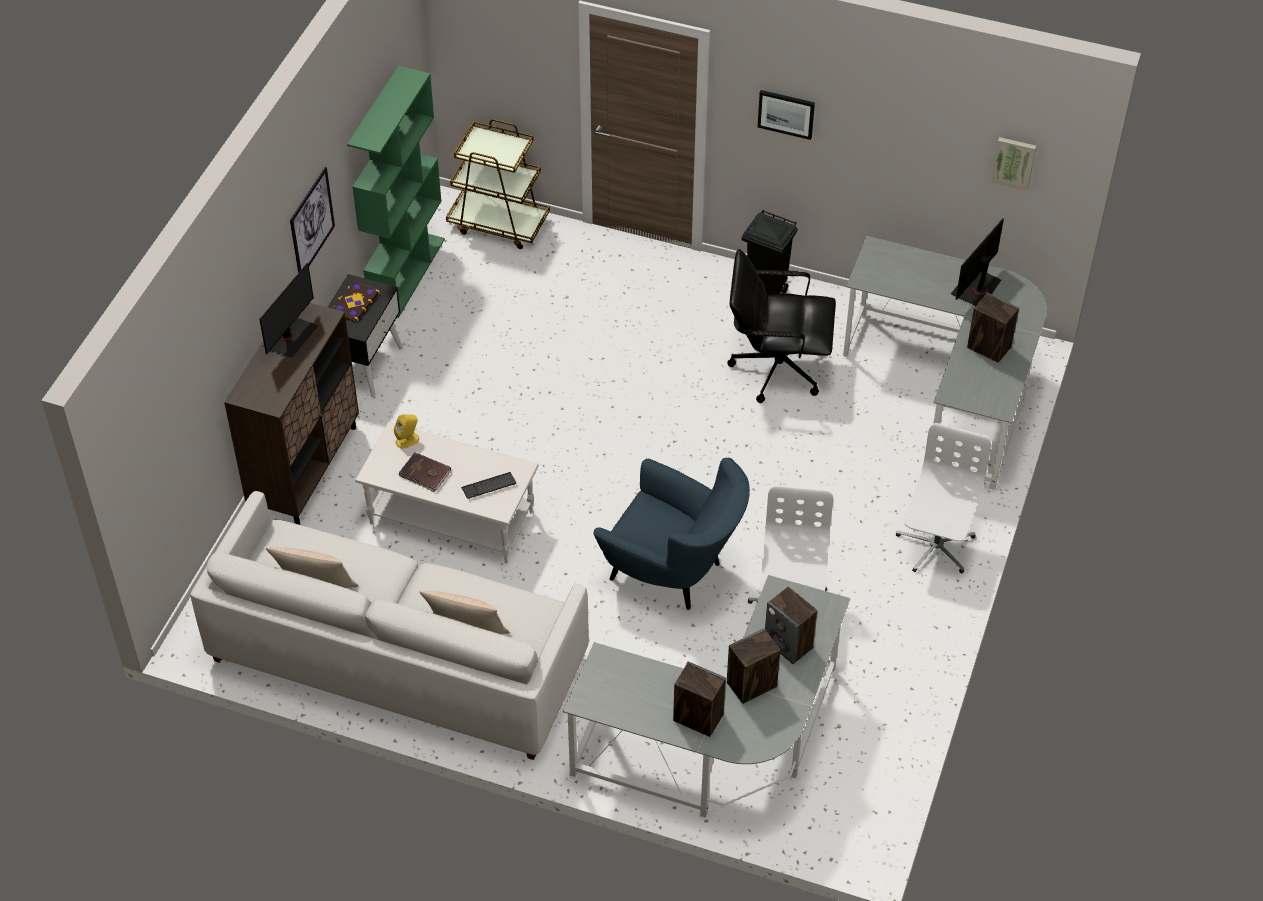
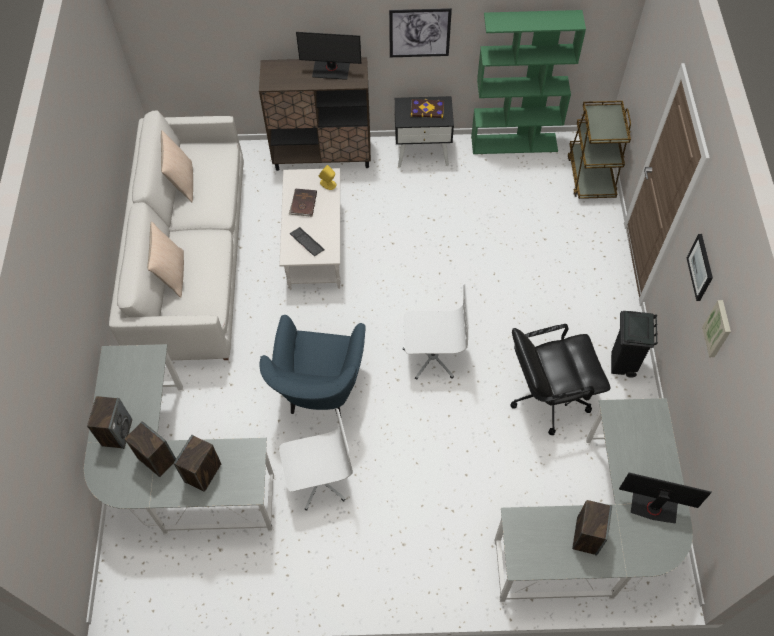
camera: 70 degrees right, 10 degrees up
black office chair [727,249,836,403] -> black office chair turned 90 degrees counterclockwise [510,324,610,435]
white office chair [896,423,991,573] -> white office chair moved to [403,284,470,380]
picture [991,137,1036,191] -> picture moved to [702,300,731,357]

